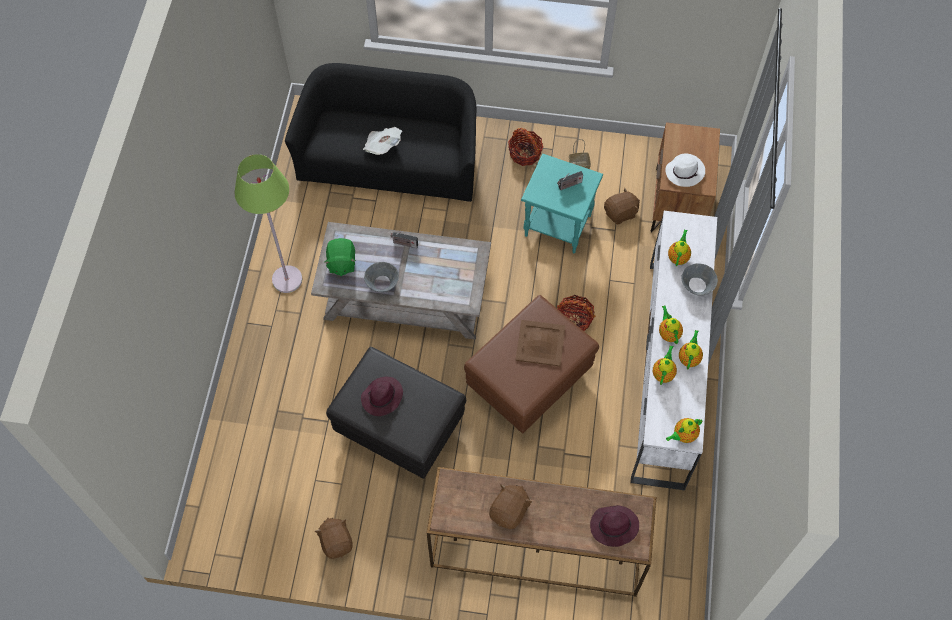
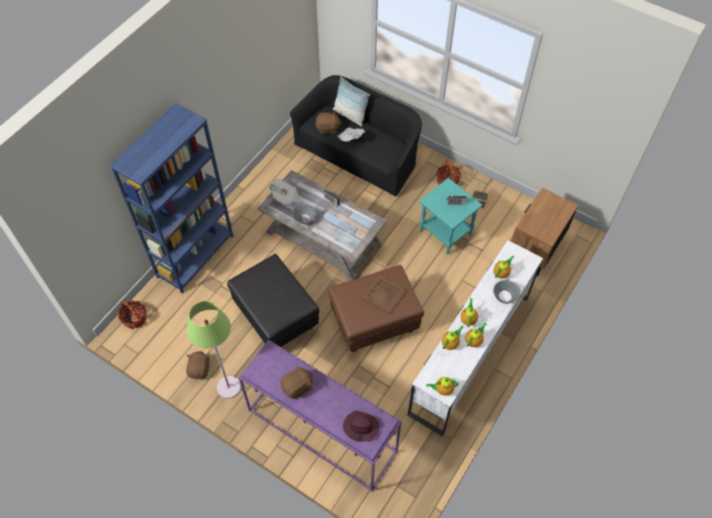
camera: 25 degrees right, 5 degrees down
green floor lamp [234,154,302,293] -> green floor lamp moved to [187,301,241,399]
green plush toy [324,238,356,276] -> newspaper [269,179,301,204]
purple hat [361,377,403,416] -> none
brown console table [427,467,656,597] -> purple console table [238,340,402,491]
basket [557,295,595,331] -> basket moved to [118,300,147,329]
brown plush toy [604,188,640,224] -> brown plush toy moved to [315,111,341,134]
white hat [665,153,705,187] -> none
none -> blue bookcase [110,103,233,293]
none -> pillow [332,76,370,127]

